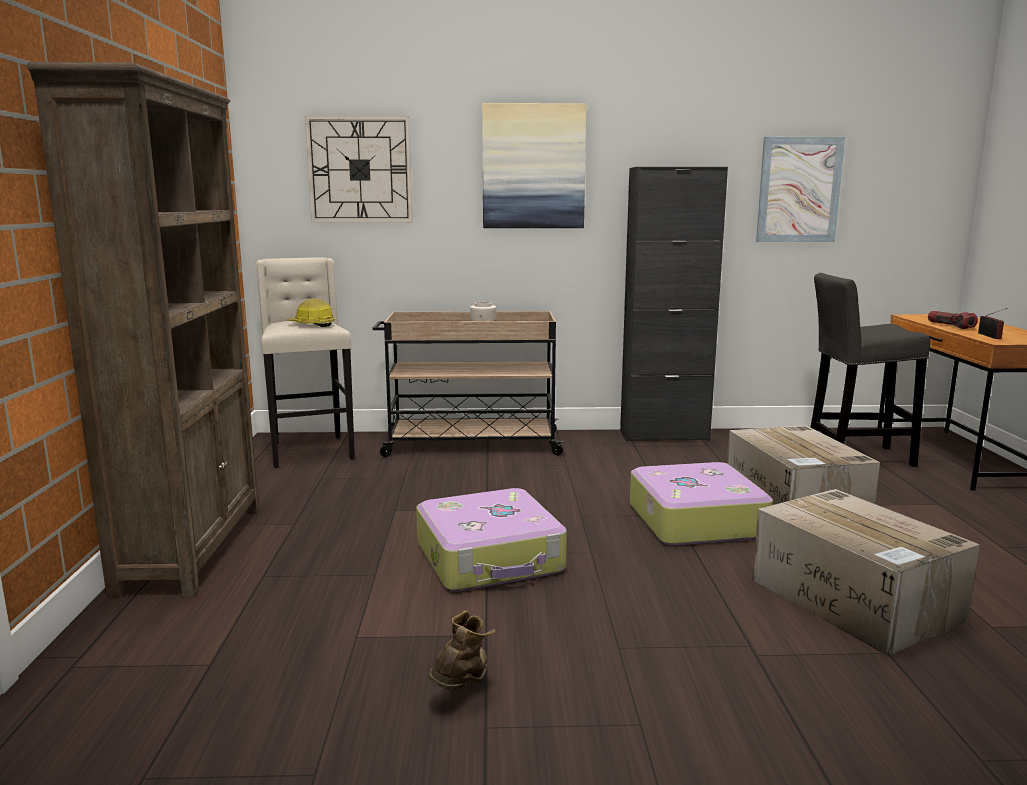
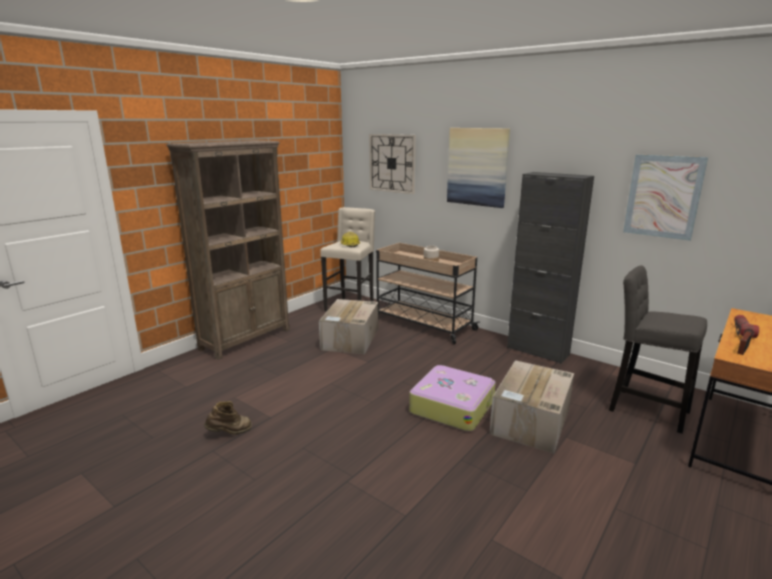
camera: 40 degrees right, 5 degrees up
suitcase [416,488,567,591] -> none
cardboard box [752,489,980,656] -> cardboard box moved to [319,299,378,354]

